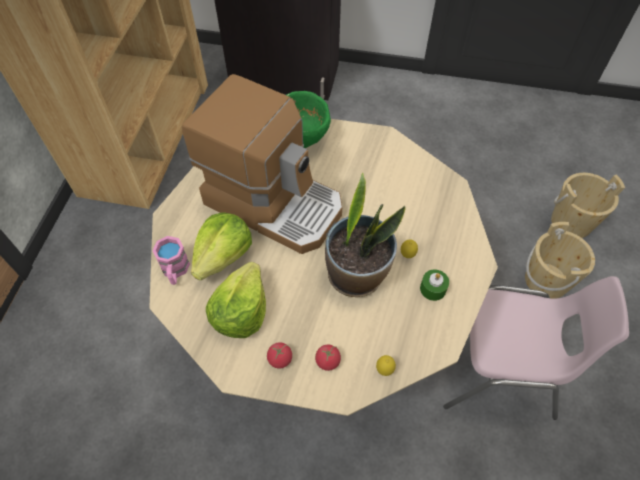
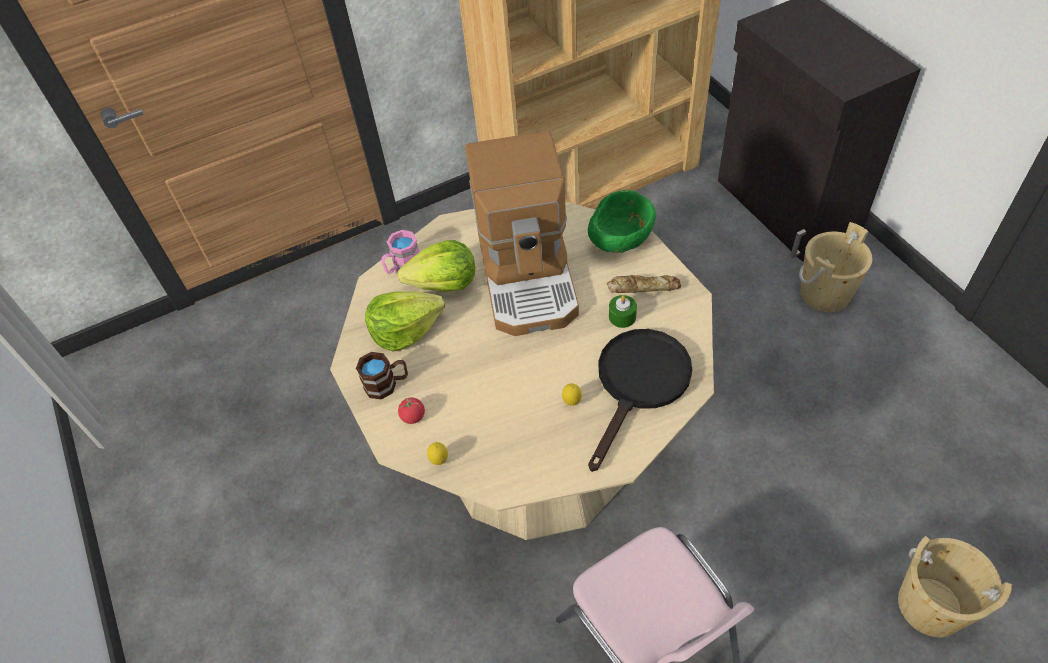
camera: 55 degrees right, 5 degrees down
tomato [267,342,292,368] -> brown mug [356,352,408,400]
potted plant [325,172,406,297] -> none
green candle [420,269,449,301] -> green candle moved to [609,295,637,328]
beige bucket [525,222,595,299] -> beige bucket moved to [799,222,872,312]
none -> black frying pan [588,329,692,472]
none -> bread [607,275,681,293]

